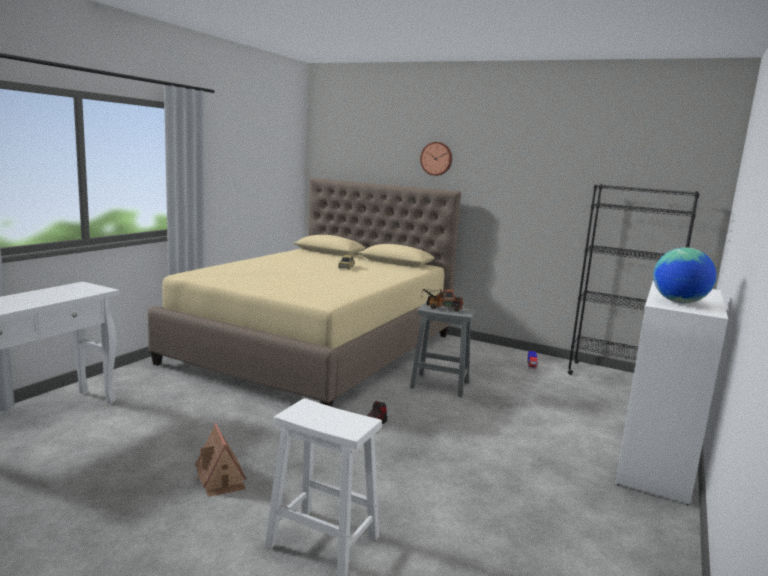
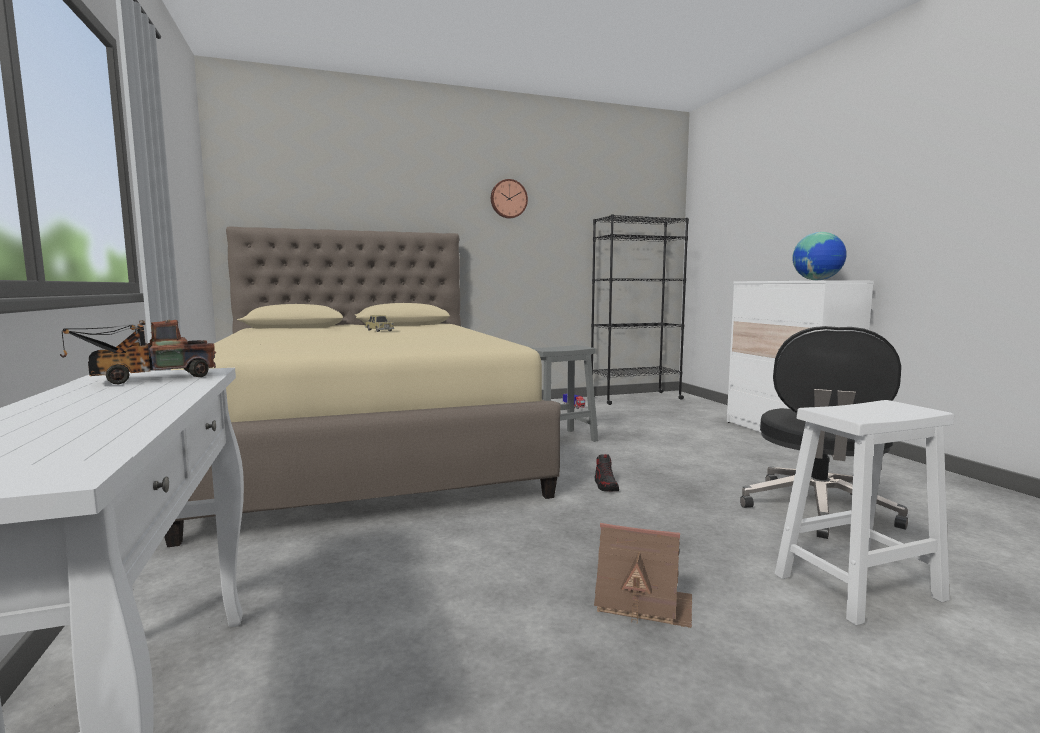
camera: 45 degrees left, 5 degrees down
wall clock [420,142,452,176] -> wall clock moved to [491,179,528,218]
toy truck [421,289,464,312] -> toy truck moved to [60,320,216,385]
none -> black office chair [740,326,908,539]

